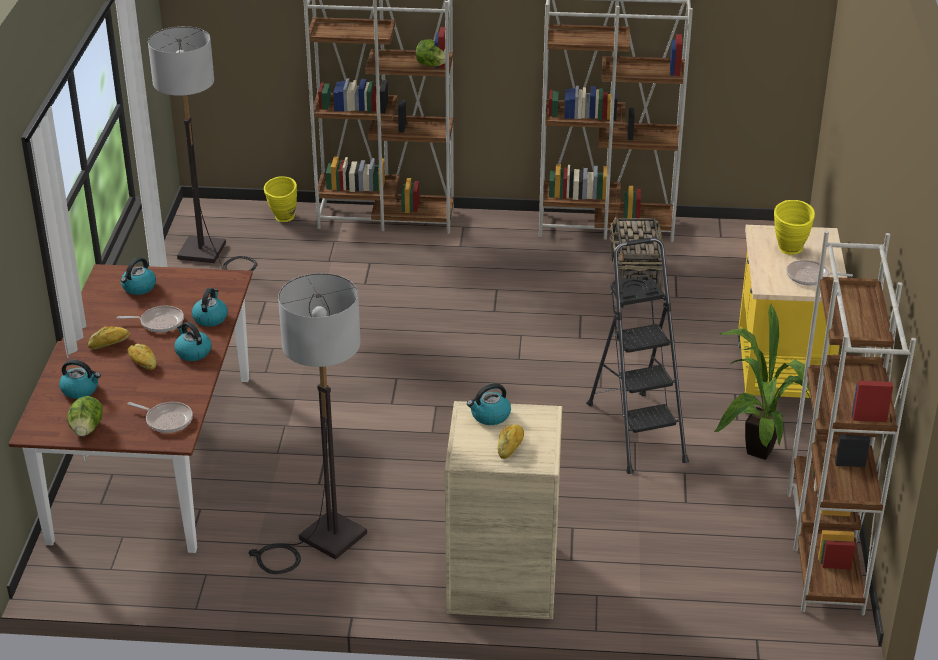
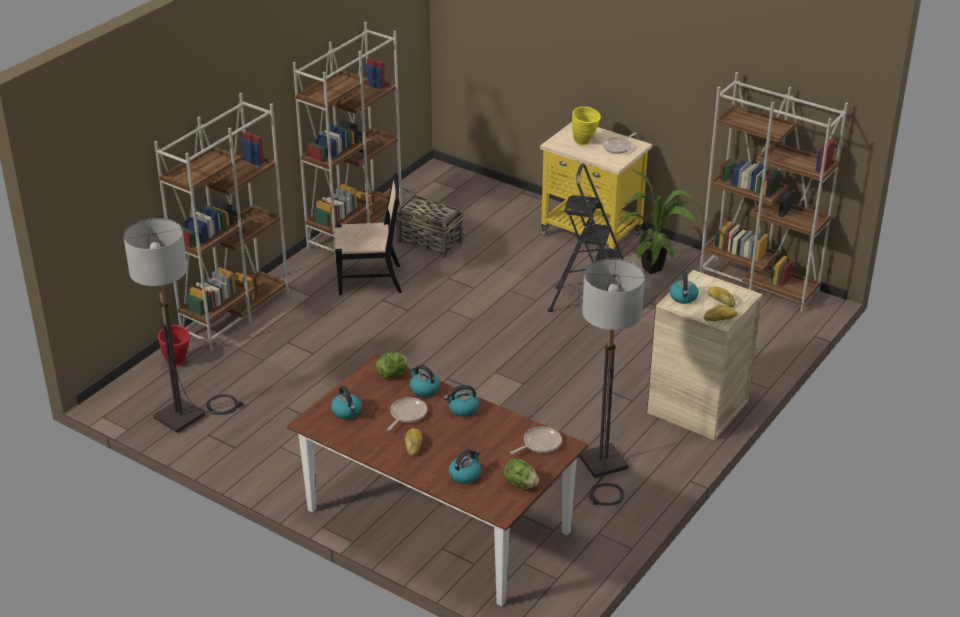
camera: 60 degrees left, 0 degrees up
bread [127,344,157,370] -> bread moved to [704,305,738,321]
yellow vase [264,176,297,222] -> red vase [158,325,190,366]
lettuce [416,39,445,67] -> lettuce moved to [376,352,407,379]
none -> chair [335,173,402,295]

